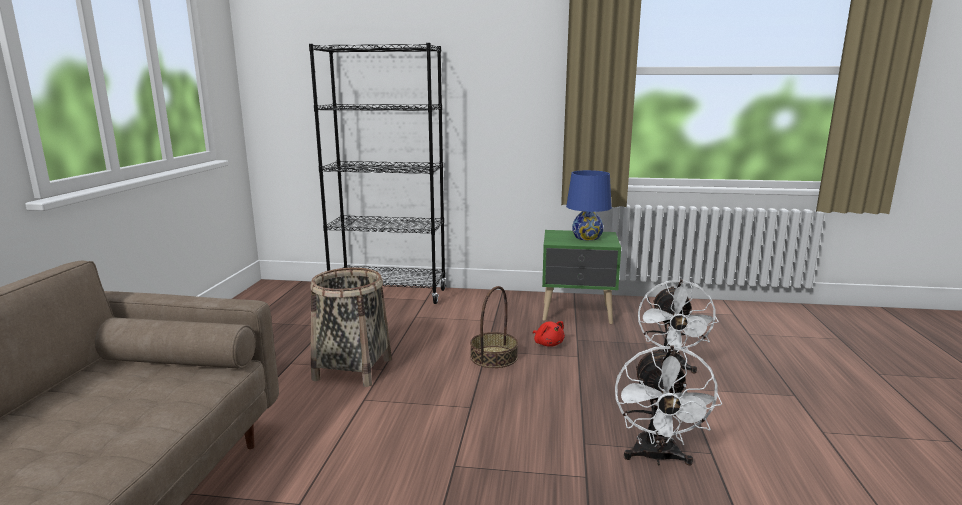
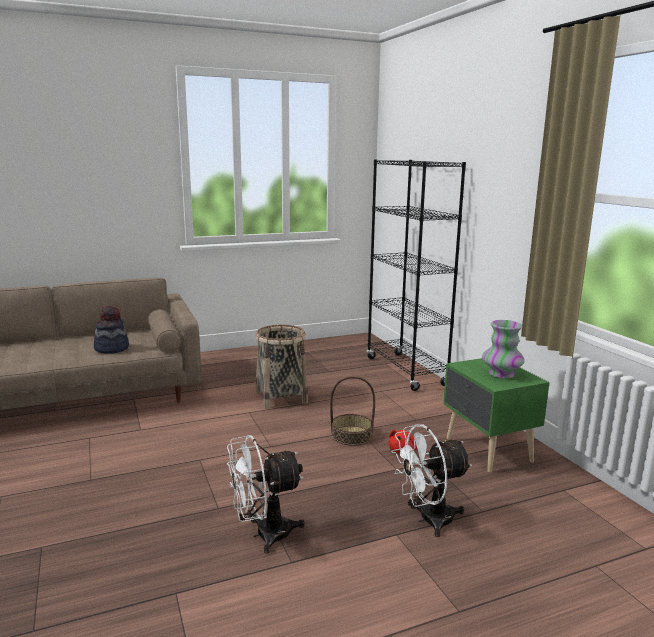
camera: 60 degrees right, 0 degrees up
blue table lamp [566,170,612,241] -> vase [482,320,525,378]
none -> hat [94,306,129,353]

